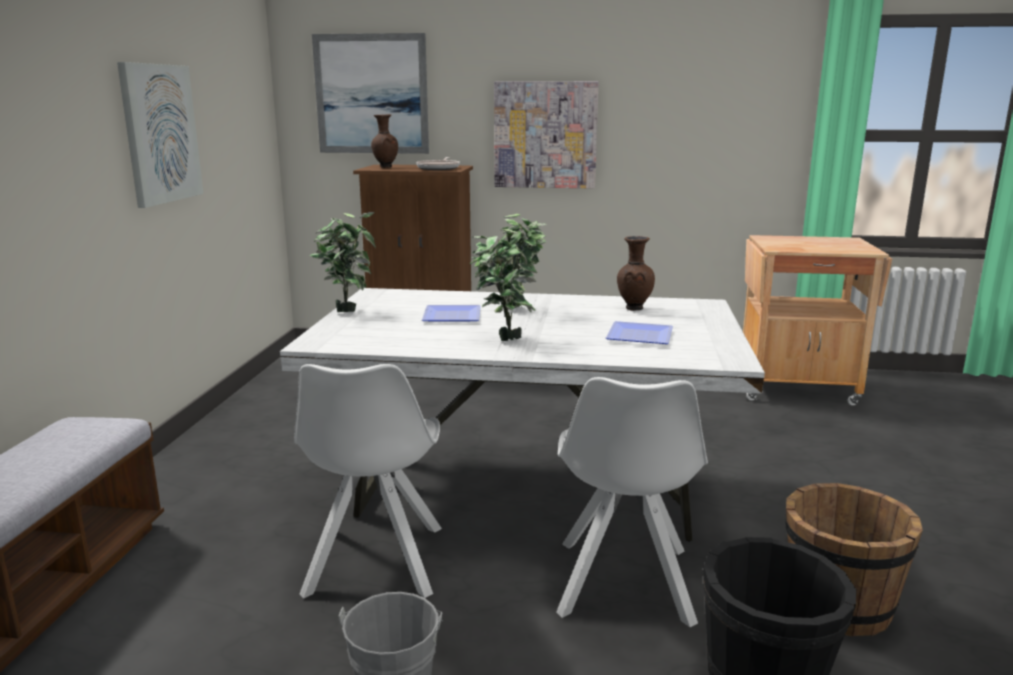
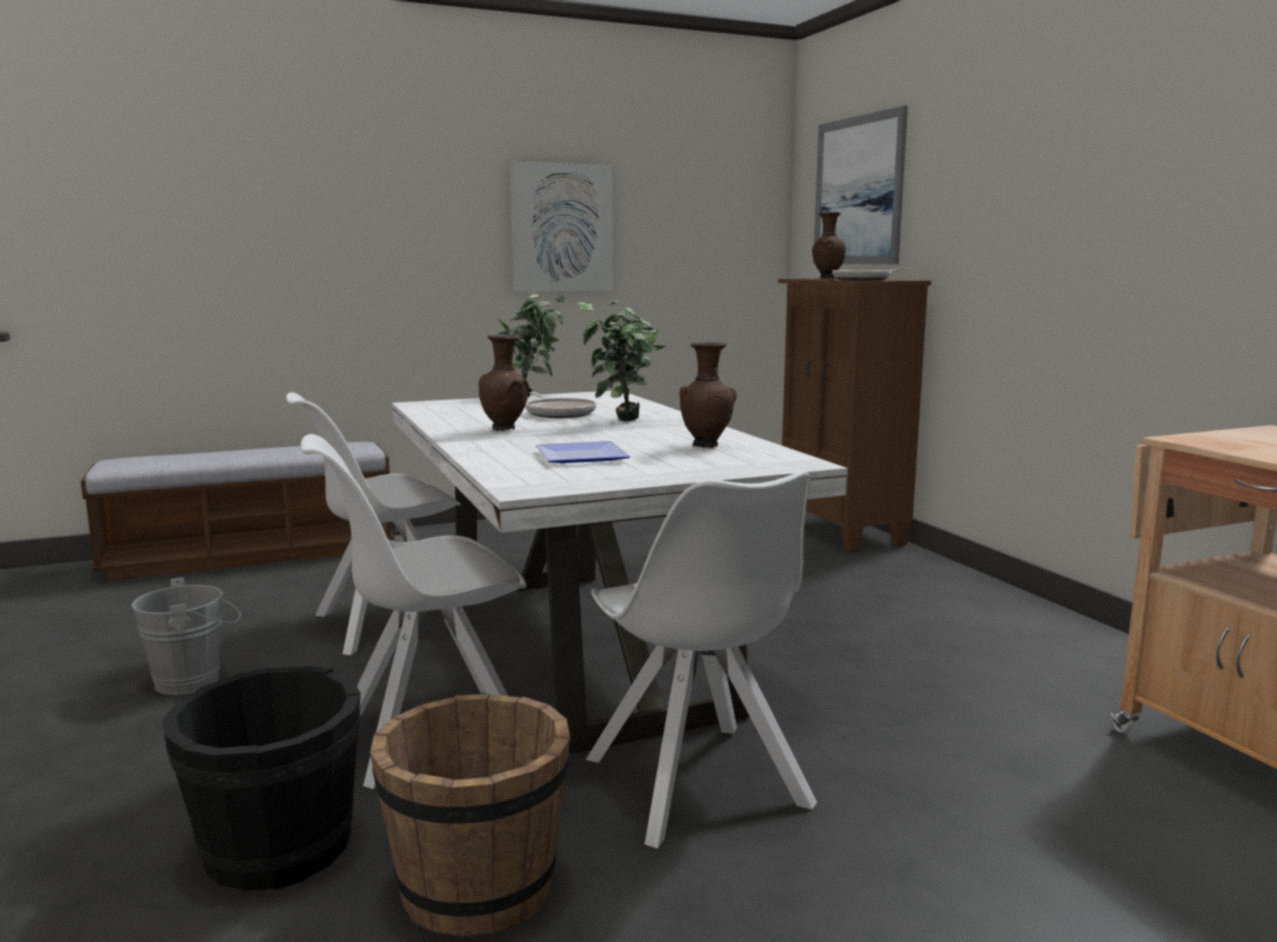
camera: 60 degrees right, 5 degrees down
plate [422,305,481,322] -> frying pan [525,392,597,418]
potted plant [470,225,536,341] -> brown vase [479,334,529,431]
picture [494,81,599,189] -> none
none -> white chair [586,471,817,848]

